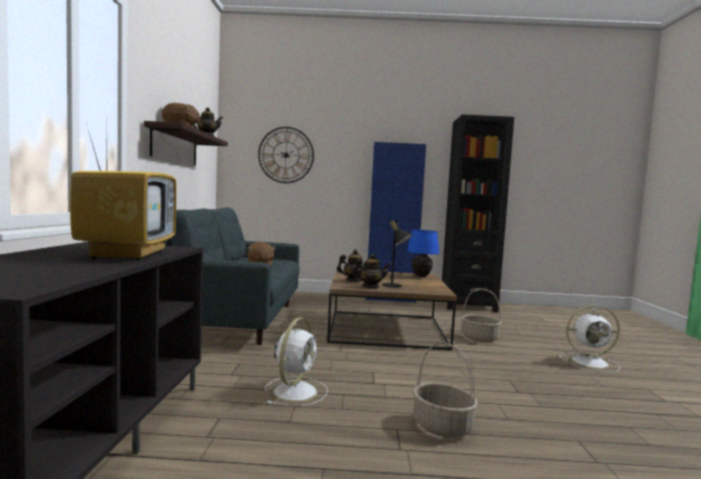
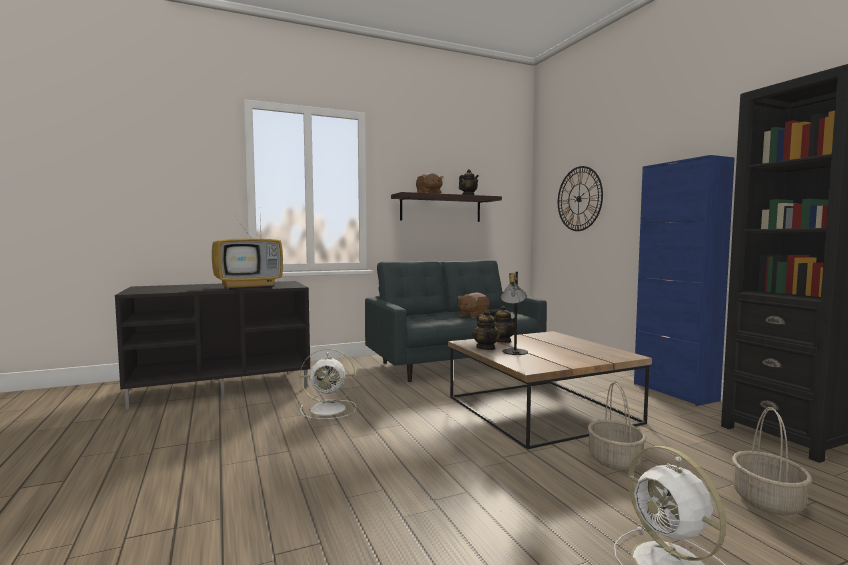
camera: 65 degrees right, 0 degrees up
blue table lamp [407,230,440,277] -> none
basket [413,343,478,438] -> basket moved to [732,407,812,516]

